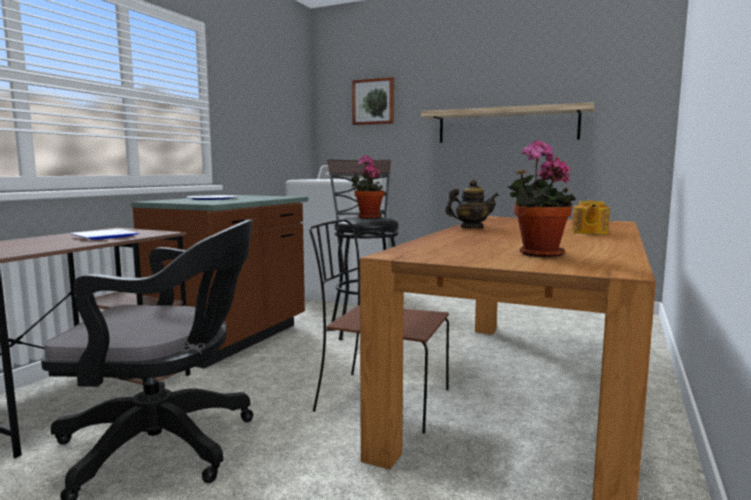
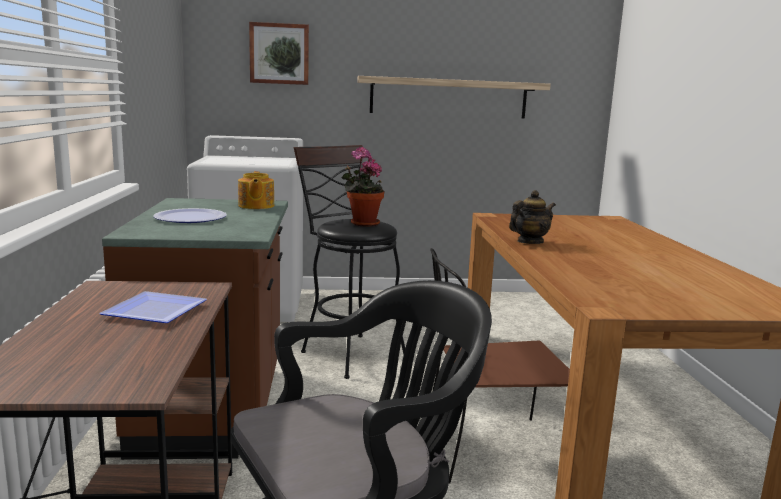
camera: 30 degrees left, 5 degrees up
potted plant [508,140,576,257] -> none
teapot [572,200,610,234] -> teapot moved to [238,171,274,209]

